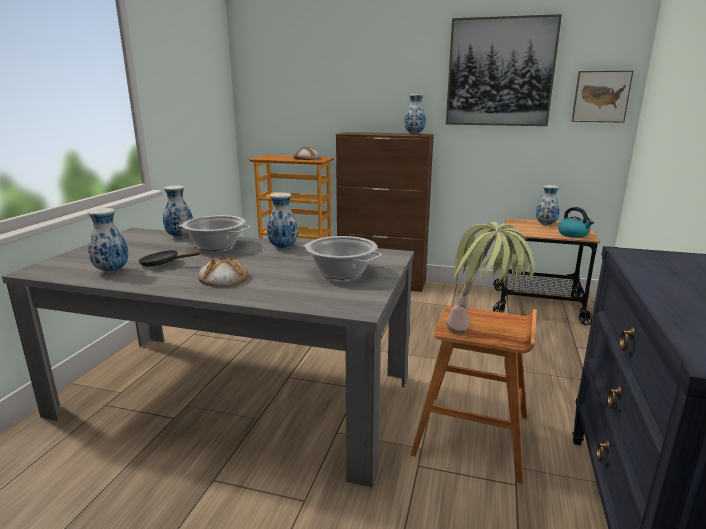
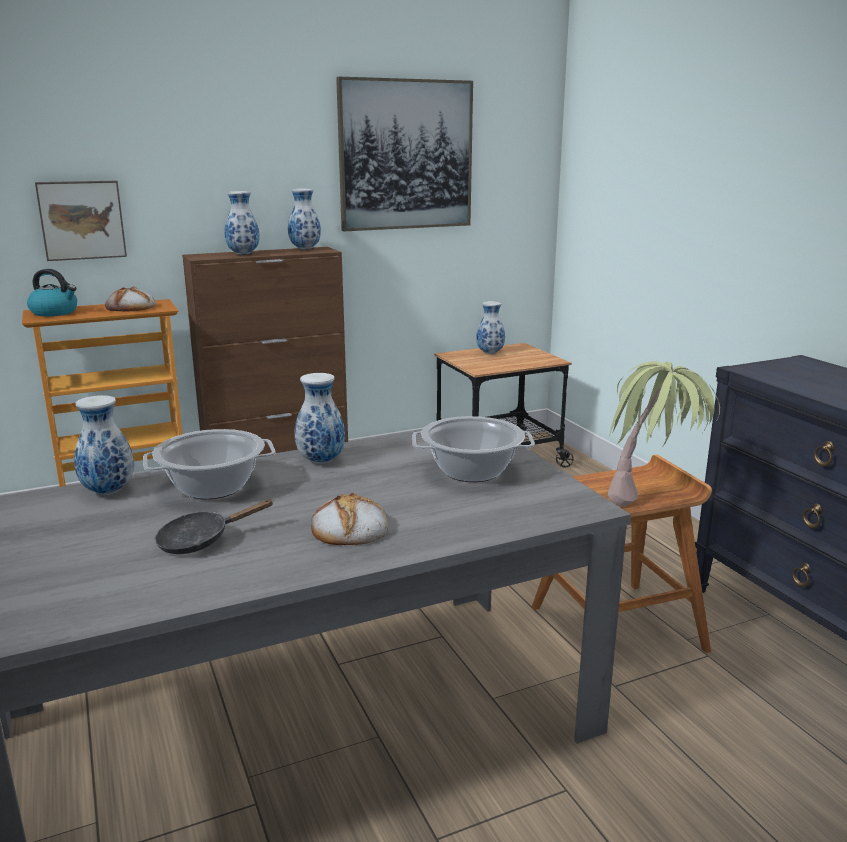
camera: 40 degrees left, 0 degrees up
vase [88,208,128,273] -> vase moved to [224,191,260,255]
kettle [558,207,594,238] -> kettle moved to [27,269,77,316]
picture [572,71,633,123] -> picture moved to [35,181,127,261]

